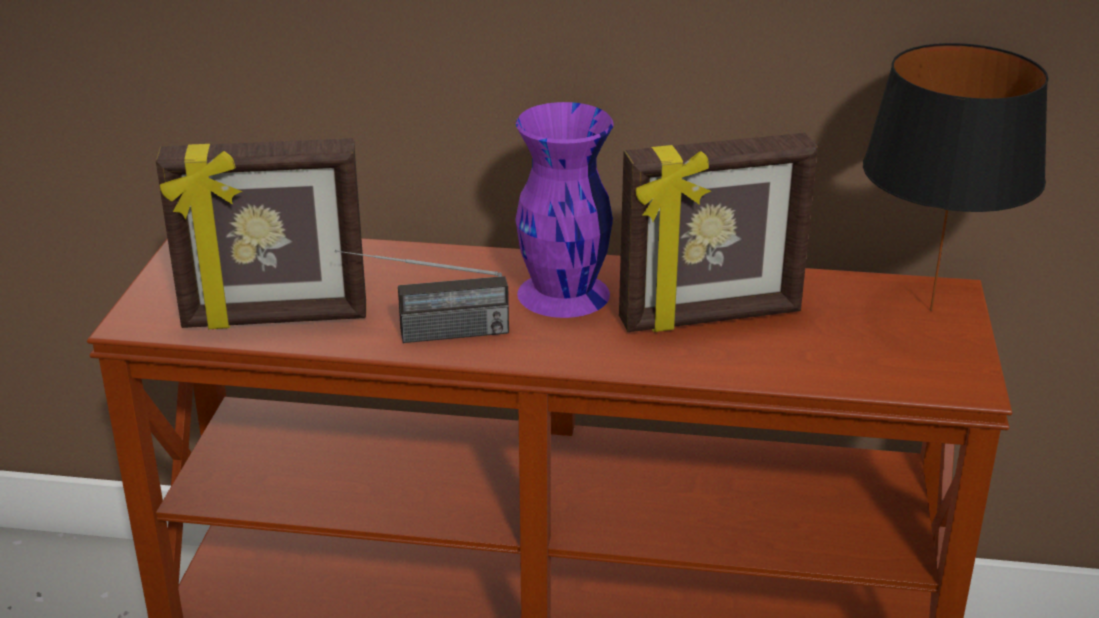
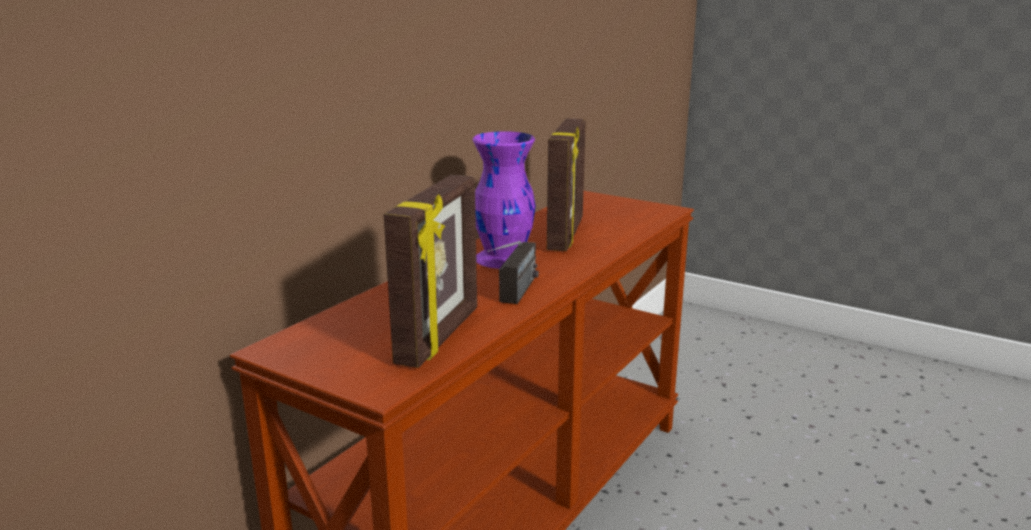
camera: 65 degrees left, 10 degrees down
black table lamp [863,43,1048,311] -> none

